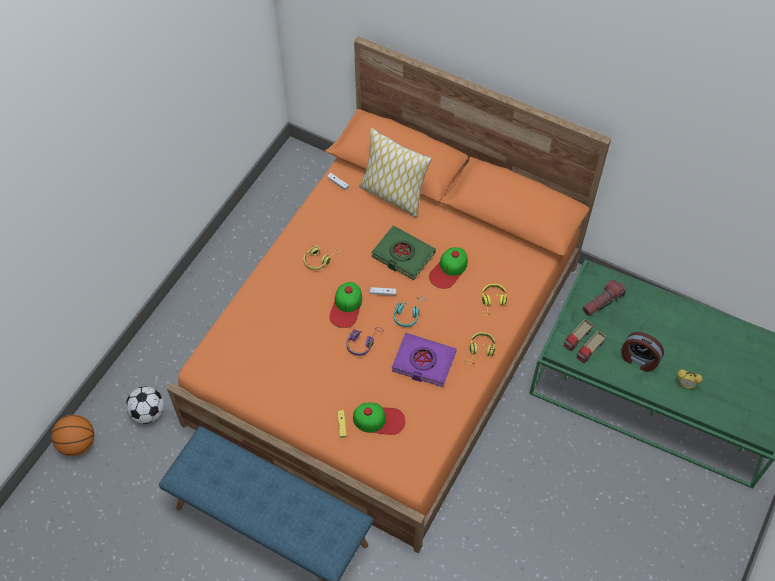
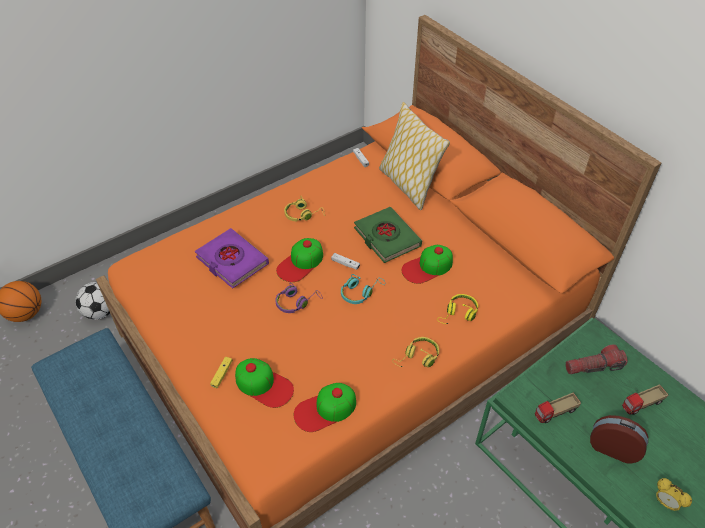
camera: 25 degrees right, 10 degrees down
purple book [392,333,457,387] -> purple book moved to [195,228,269,289]
toy truck [564,319,593,351] -> toy truck moved to [622,384,668,415]
alarm clock [621,332,664,372] -> alarm clock turned 150 degrees clockwise [590,415,648,463]
none -> cap [294,383,356,432]

